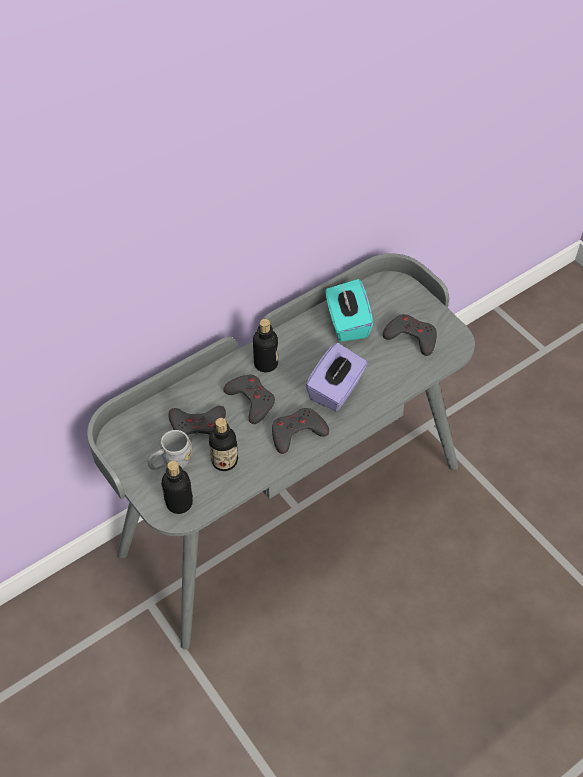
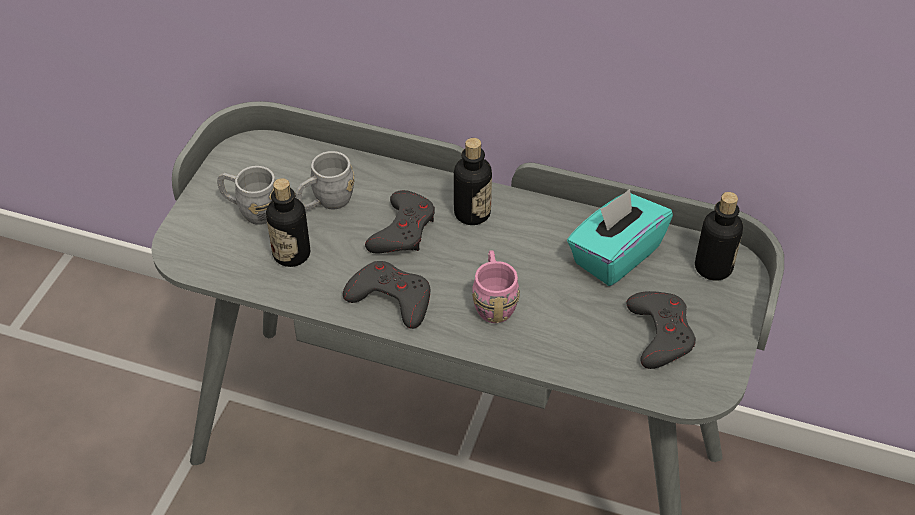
camera: 55 degrees right, 5 degrees down
bottle [161,461,193,514] -> bottle moved to [695,192,743,281]
grey game controller [169,406,226,435] -> grey mug [295,151,355,210]
purple tissue box [306,342,368,412] -> pink mug [472,250,520,323]

